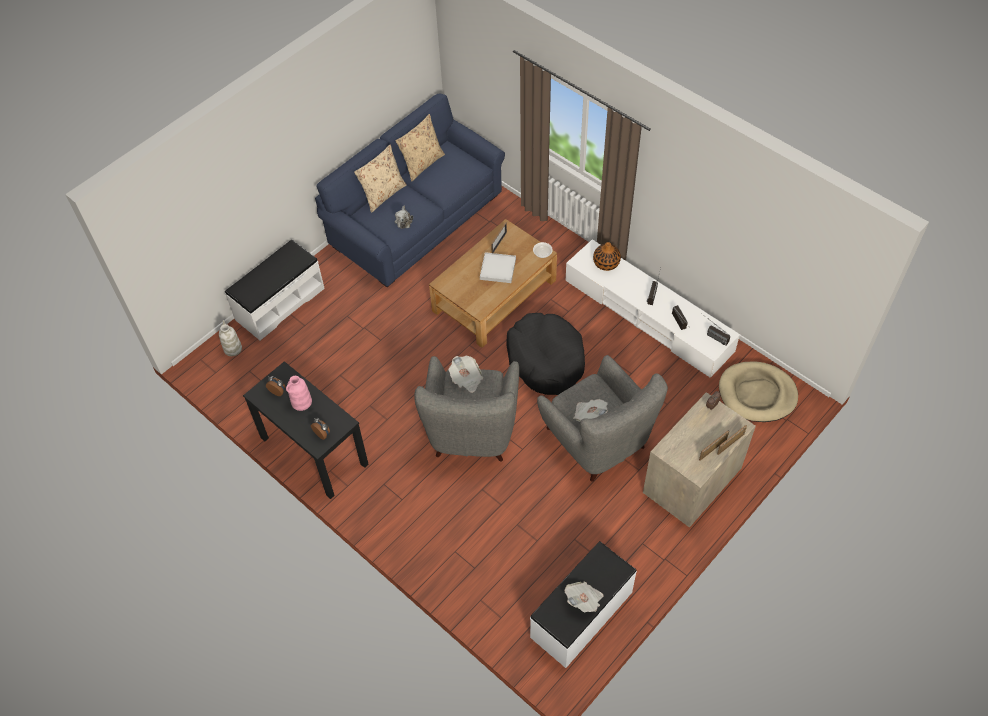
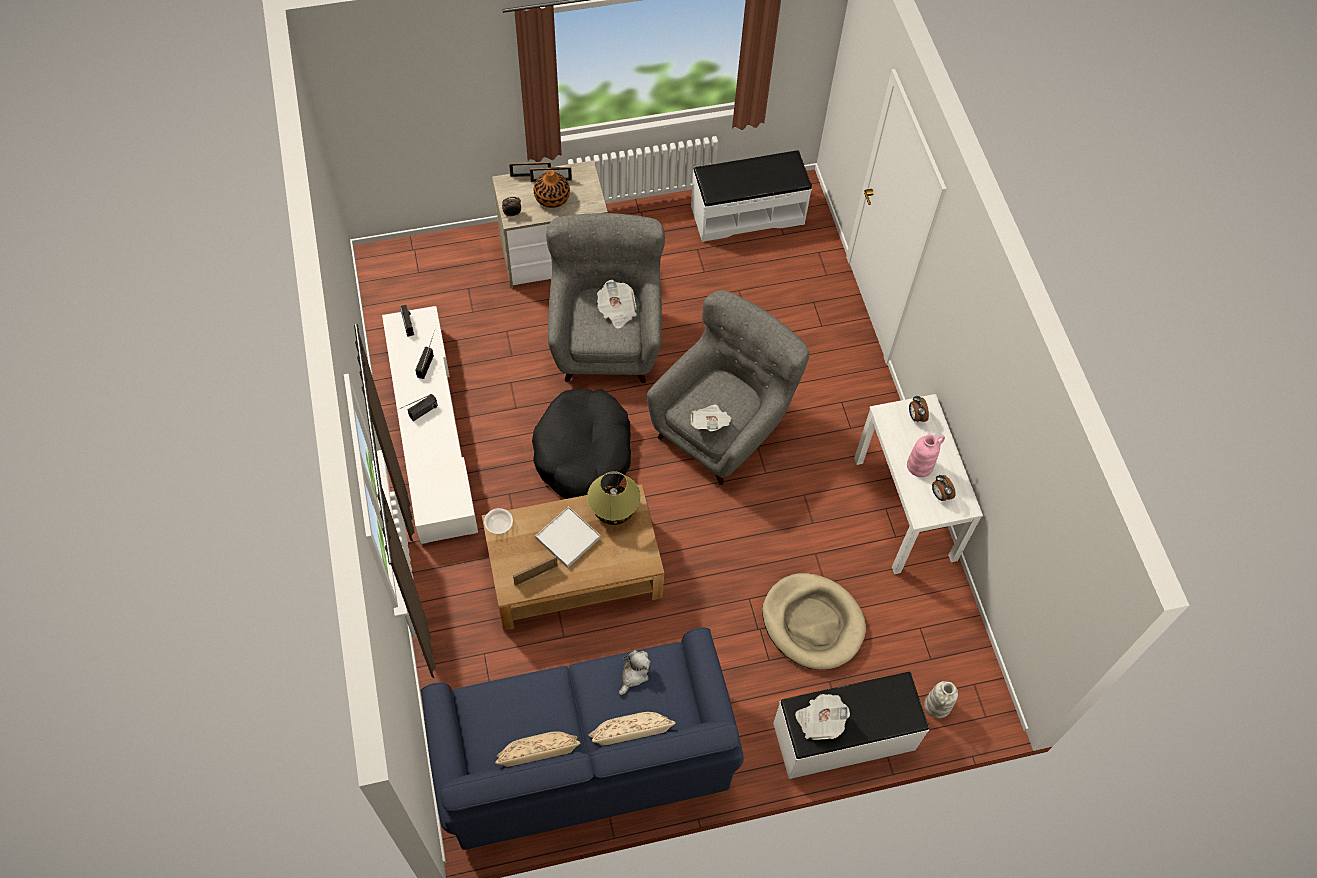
camera: 150 degrees left, 5 degrees up
black console table [243,361,369,499] -> white console table [854,394,983,574]
newspaper [565,581,604,612] -> newspaper moved to [795,694,850,740]
vase [593,242,621,271] -> vase moved to [534,170,570,208]
beige dog bed [719,361,798,422] -> beige dog bed moved to [762,573,866,670]
none -> table lamp [587,471,640,525]

